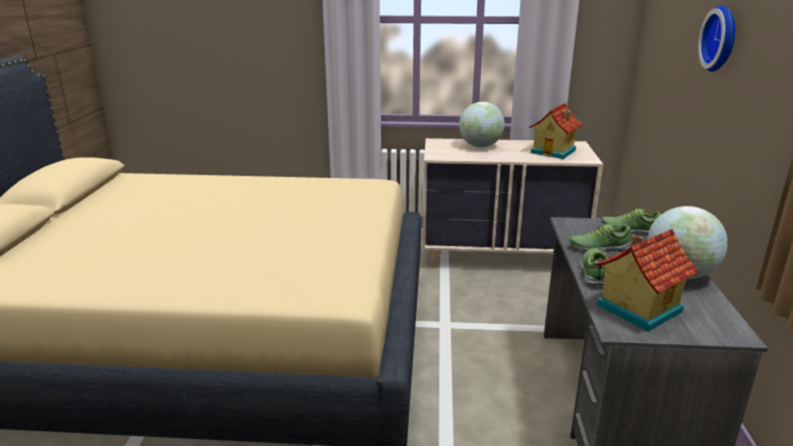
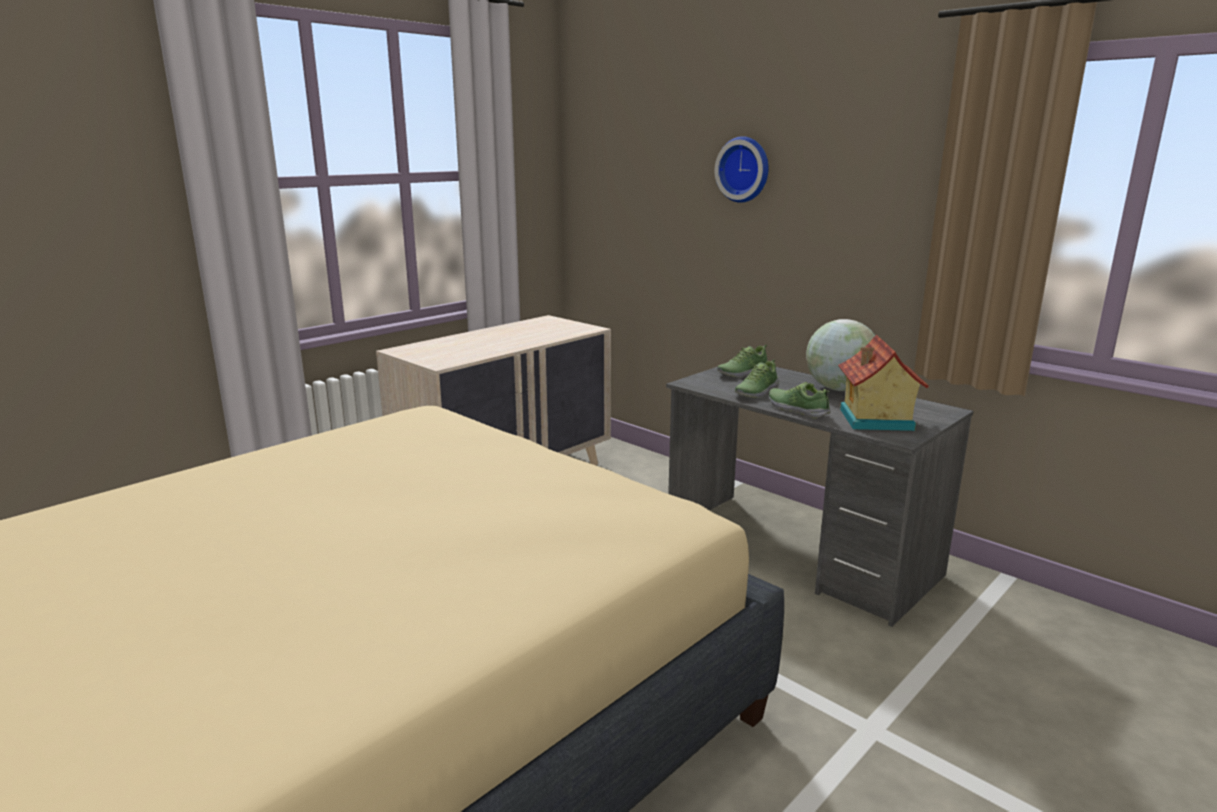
camera: 50 degrees left, 5 degrees down
globe [459,102,505,147] -> none
toy house [529,103,583,159] -> none

